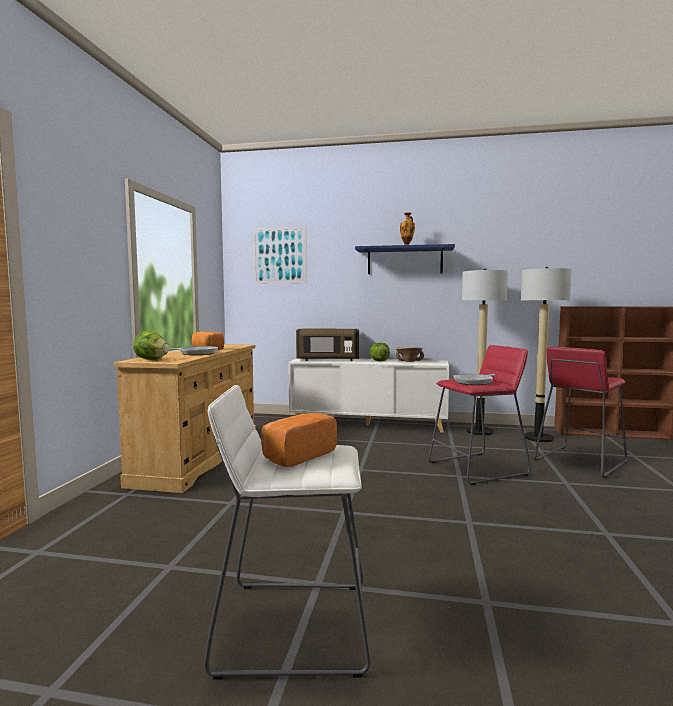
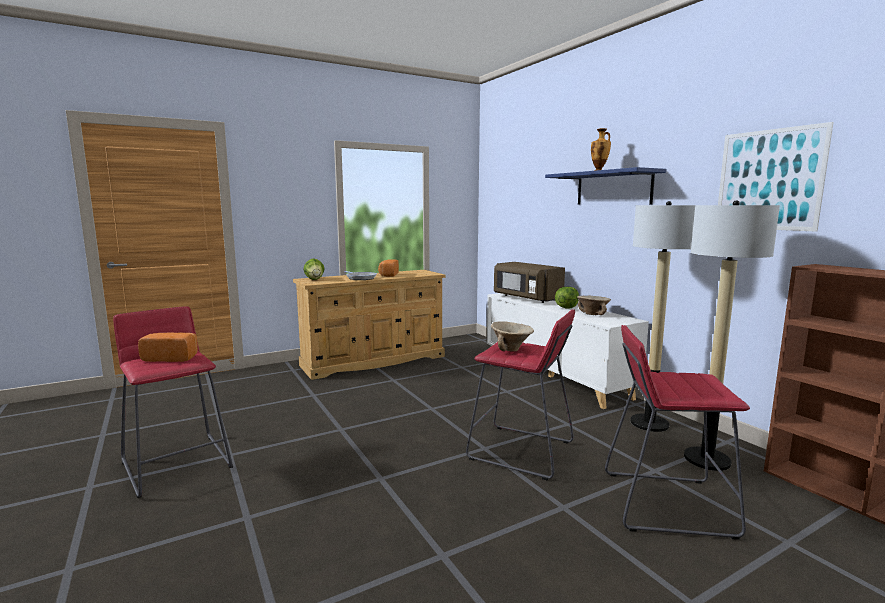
camera: 50 degrees right, 5 degrees up
white stool [204,385,370,680] -> red stool [113,306,233,498]
picture [253,227,307,284] -> picture moved to [718,122,833,232]
frying pan [454,374,495,385] -> beige bowl [491,321,534,352]

